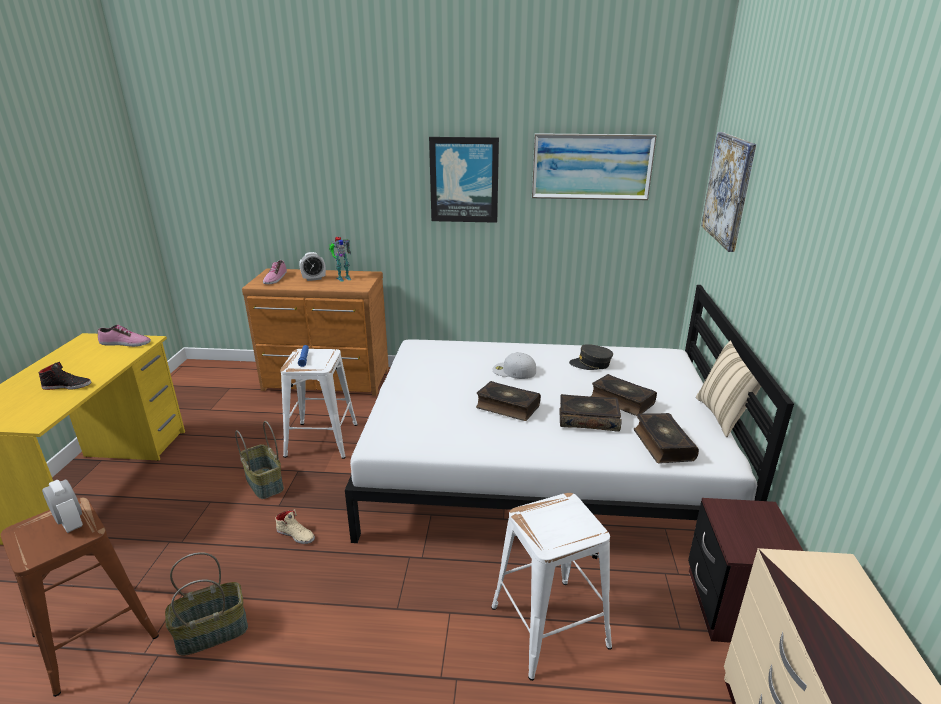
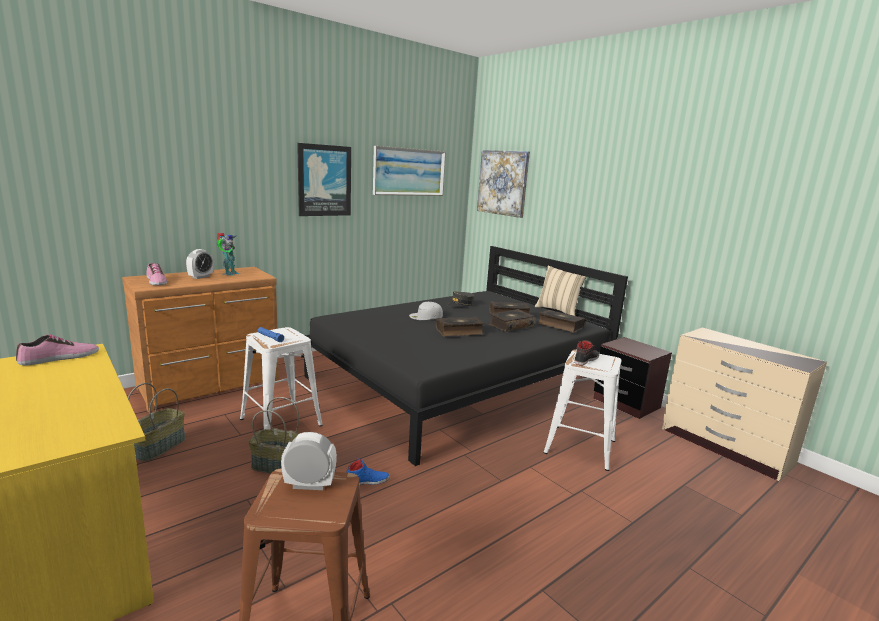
camera: 45 degrees left, 10 degrees down
black shoe [39,362,91,390] -> black shoe moved to [574,340,599,365]
basket [165,552,248,656] -> basket moved to [128,383,186,461]
beige shoe [275,509,315,544] -> blue shoe [346,458,390,485]
white bed [345,285,794,543] -> black bed [304,246,628,466]

